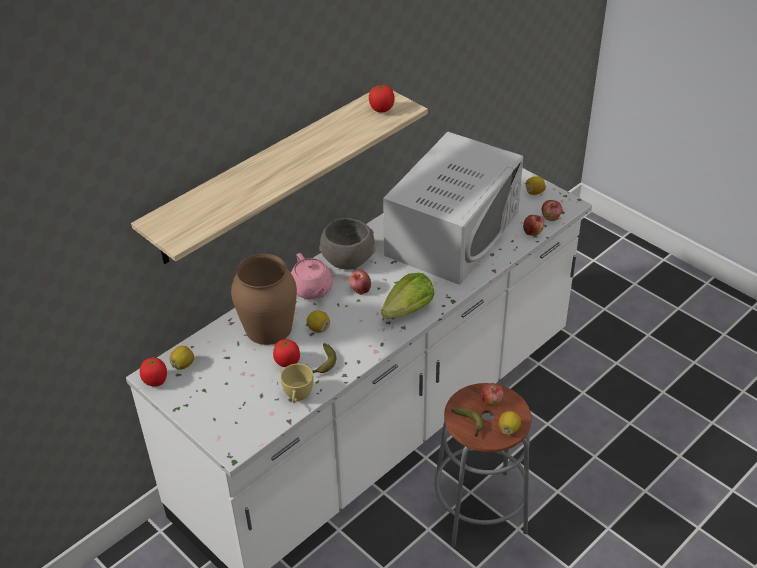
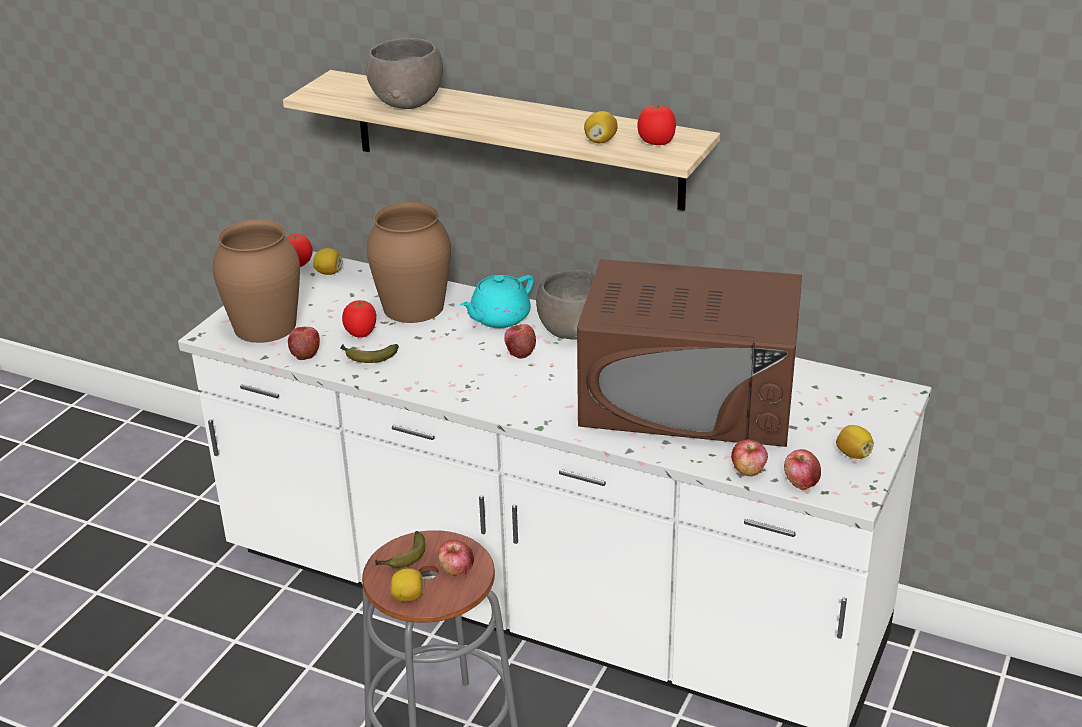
camera: 70 degrees right, 10 degrees down
yellow cup [280,364,313,403] -> apple [288,327,320,360]
pink teapot [291,253,333,299] -> turquoise teapot [460,275,534,328]
lemon [306,310,330,333] -> lemon moved to [584,111,618,143]
lettuce [381,273,434,319] -> none
white microwave [383,132,523,285] -> brown microwave [577,259,802,447]
none -> brown vase [213,220,300,343]
none -> grey bowl [366,38,443,109]

